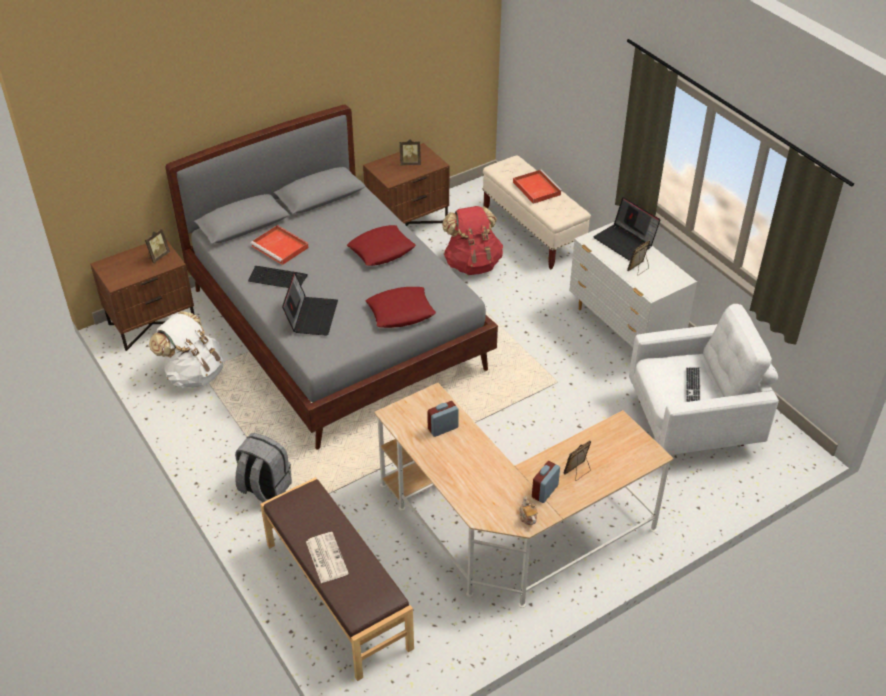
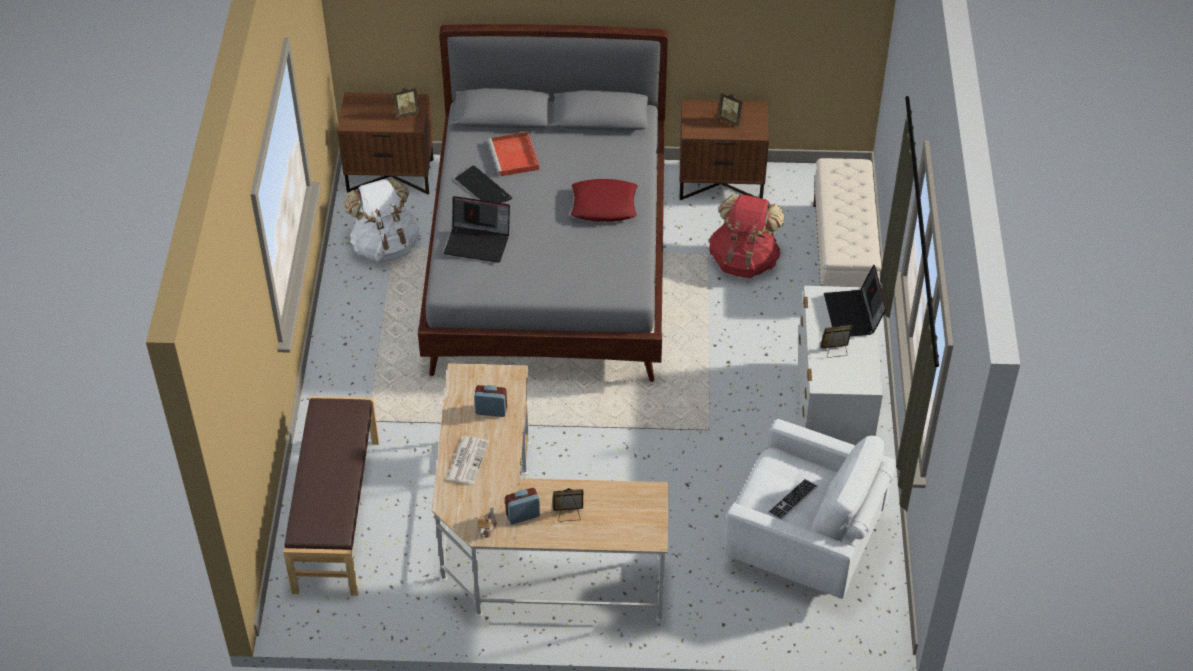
camera: 35 degrees right, 5 degrees up
grey backpack [235,433,292,502] -> none
laptop [282,272,338,336] -> laptop turned 60 degrees clockwise [444,196,510,263]
newspaper [306,532,349,583] -> newspaper moved to [446,436,489,485]
red pillow [366,287,436,328] -> none
red tray [513,170,562,204] -> none

